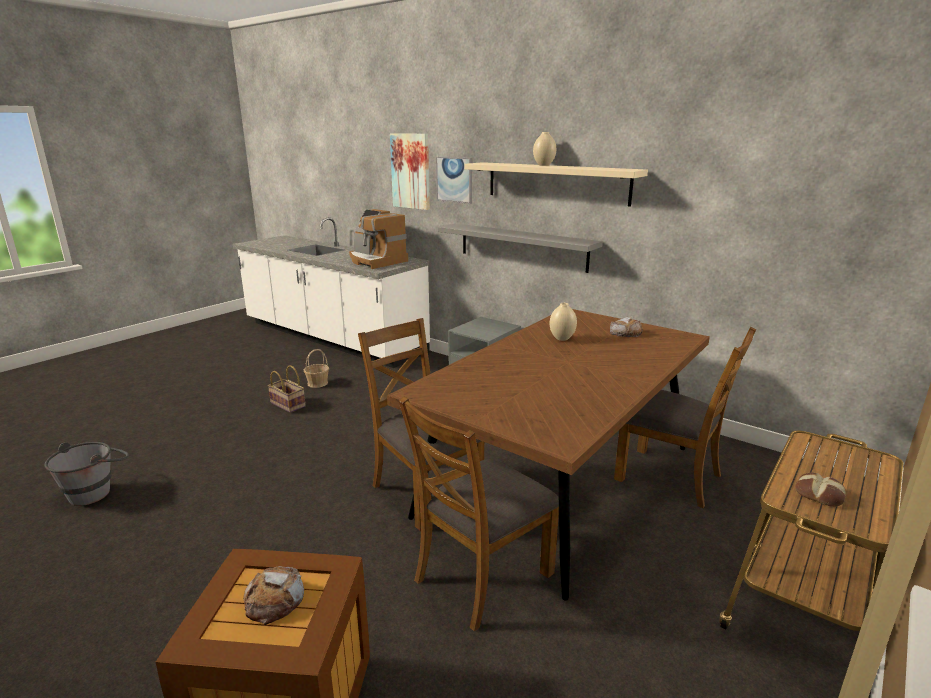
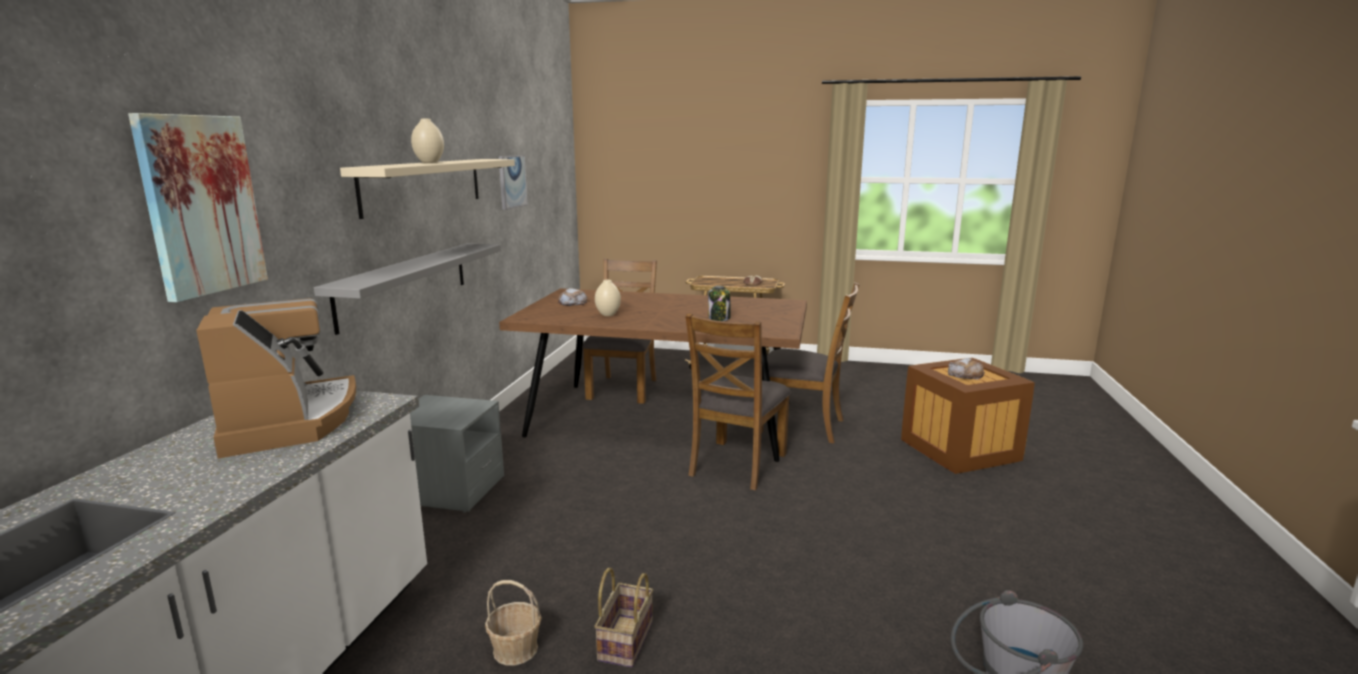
camera: 115 degrees left, 5 degrees down
coffee machine [349,209,408,269] -> coffee machine turned 45 degrees counterclockwise [196,298,356,459]
picture [436,157,472,204] -> picture moved to [499,155,528,210]
none -> jar [708,286,730,321]

